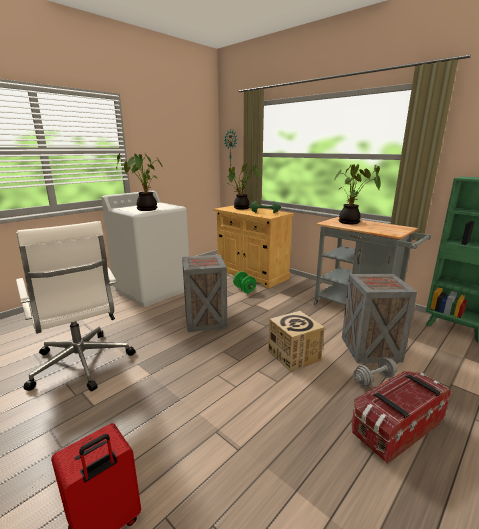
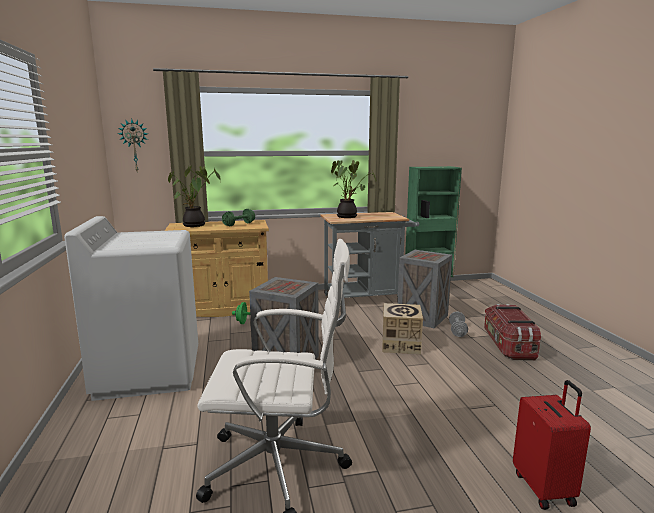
camera: 55 degrees left, 5 degrees down
potted plant [116,154,163,211] -> none

